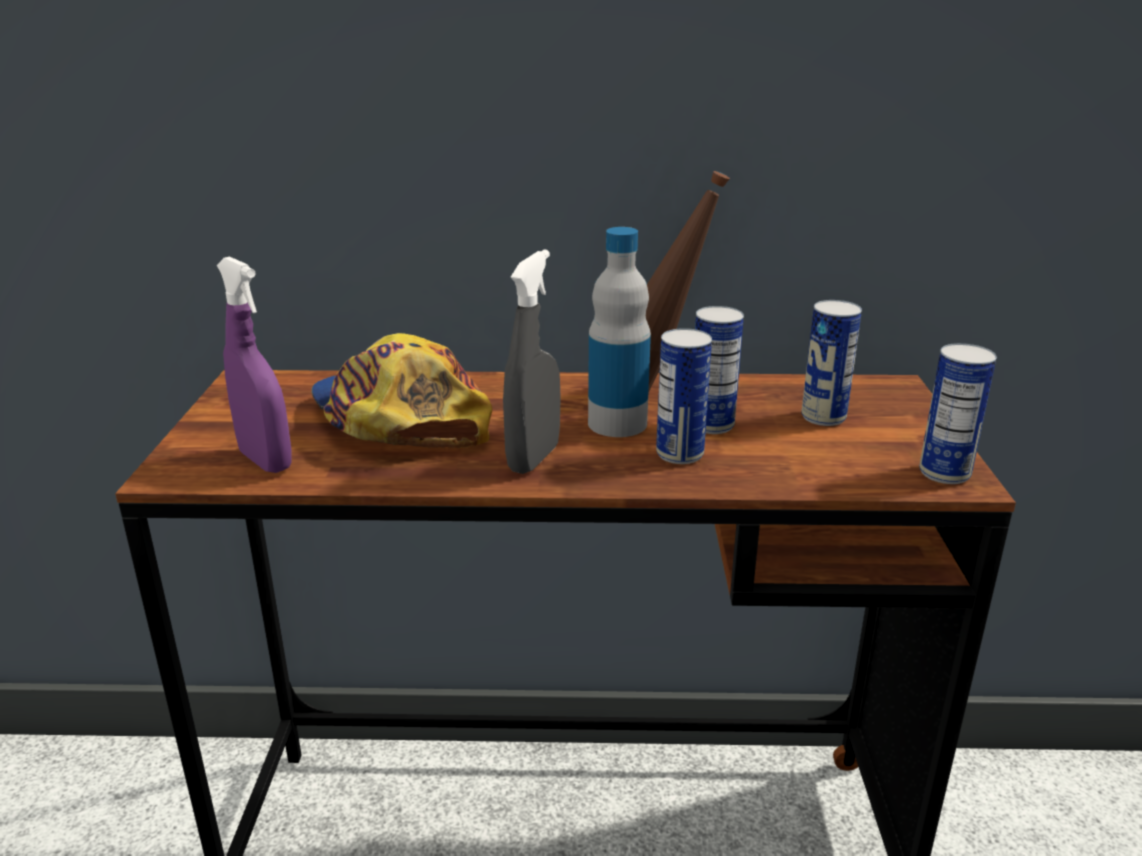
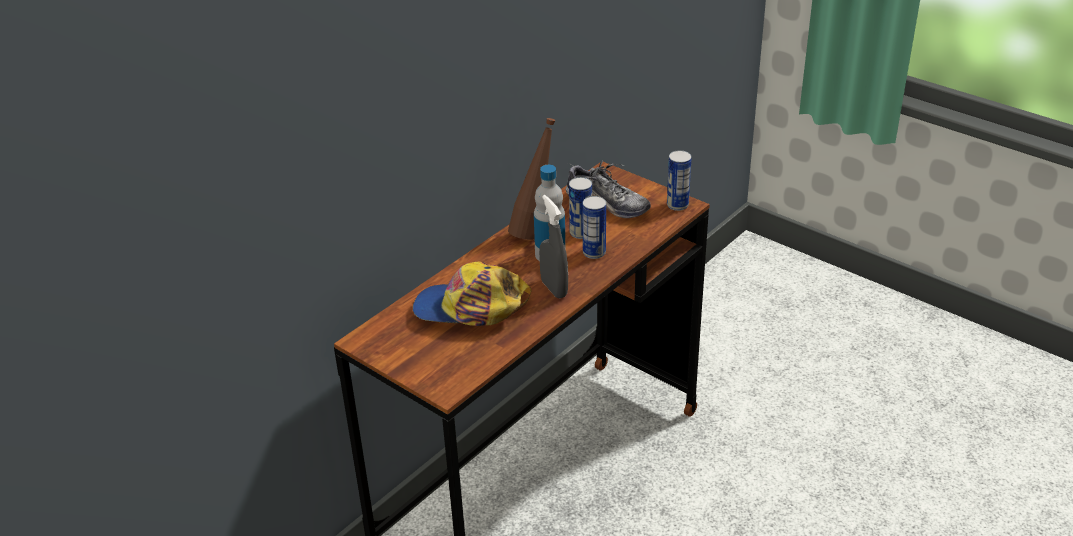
camera: 50 degrees left, 10 degrees up
purple spray bottle [217,257,292,473] -> none
can [801,300,862,426] -> shoe [566,161,651,218]

